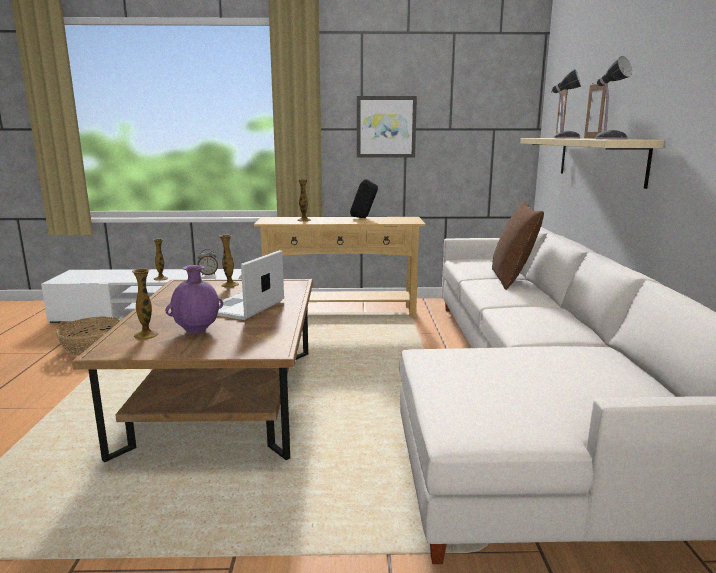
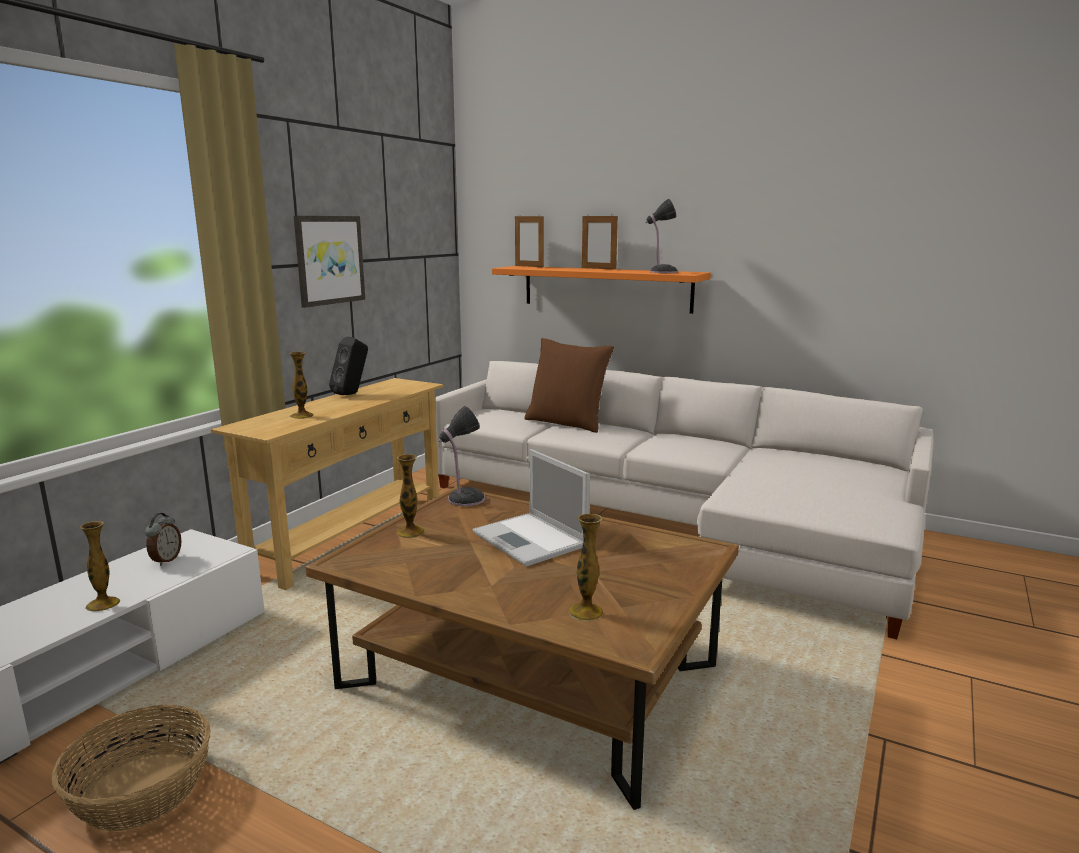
camera: 60 degrees left, 0 degrees up
purple vase [165,265,223,333] -> none
beige shelf [520,138,664,189] -> orange shelf [492,266,711,314]
table lamp [551,69,581,138] -> table lamp moved to [439,406,485,506]

